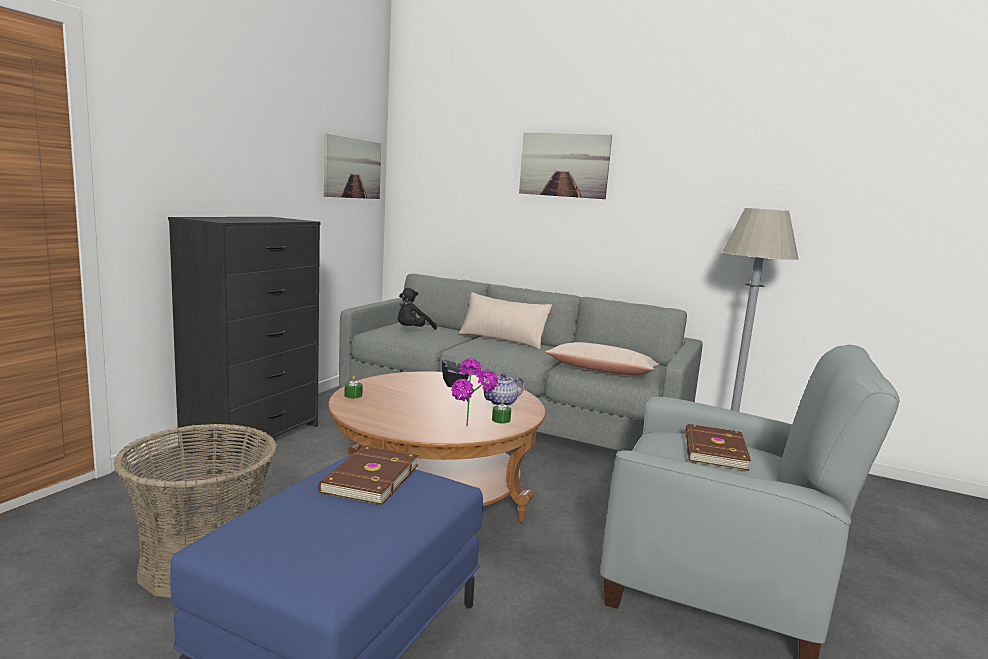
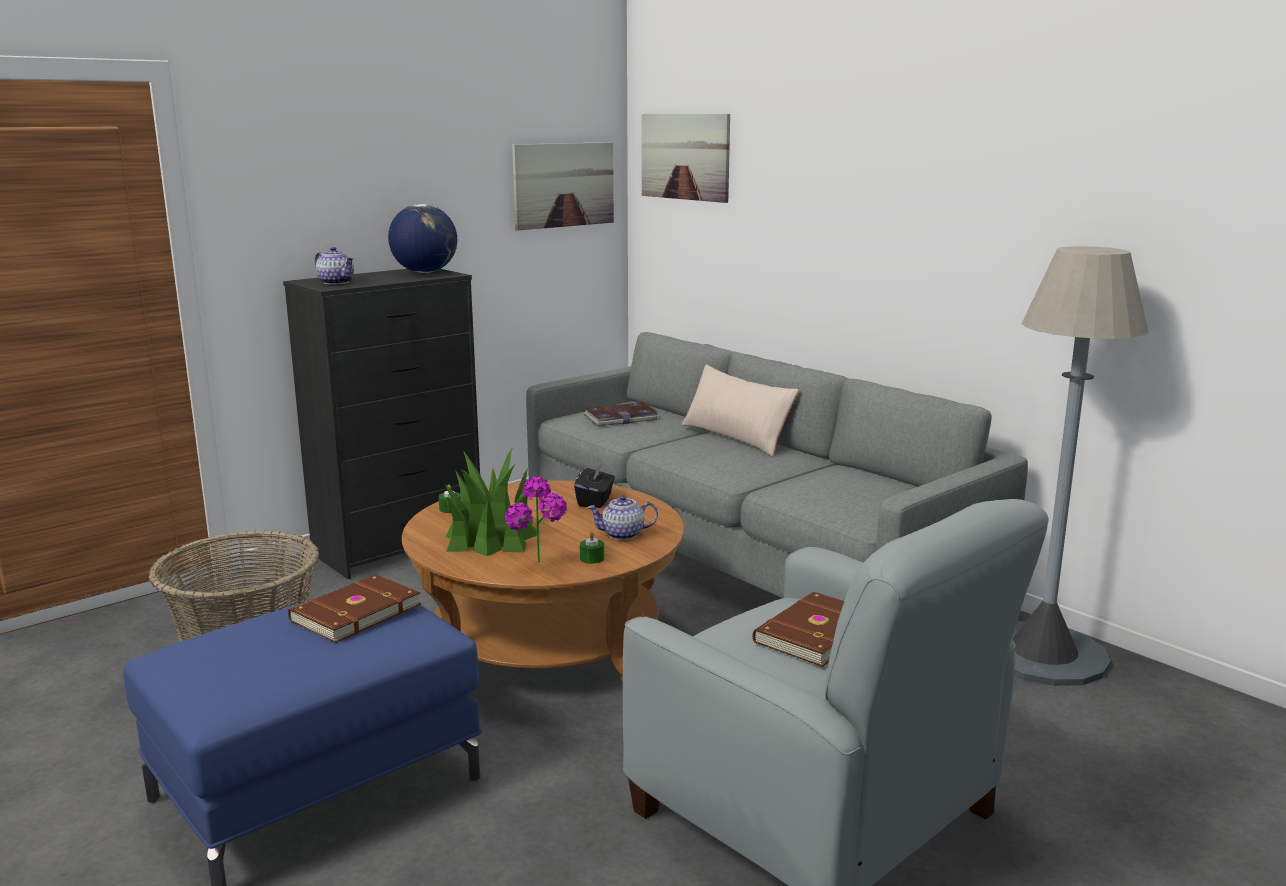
camera: 25 degrees right, 5 degrees up
black plush toy [398,288,437,330] -> book [583,403,658,426]
picture [519,132,612,199] -> picture moved to [642,114,730,203]
beige pillow [545,342,659,375] -> none
none -> teapot [315,247,354,285]
none -> globe [388,204,457,273]
none -> potted plant [444,449,537,556]

